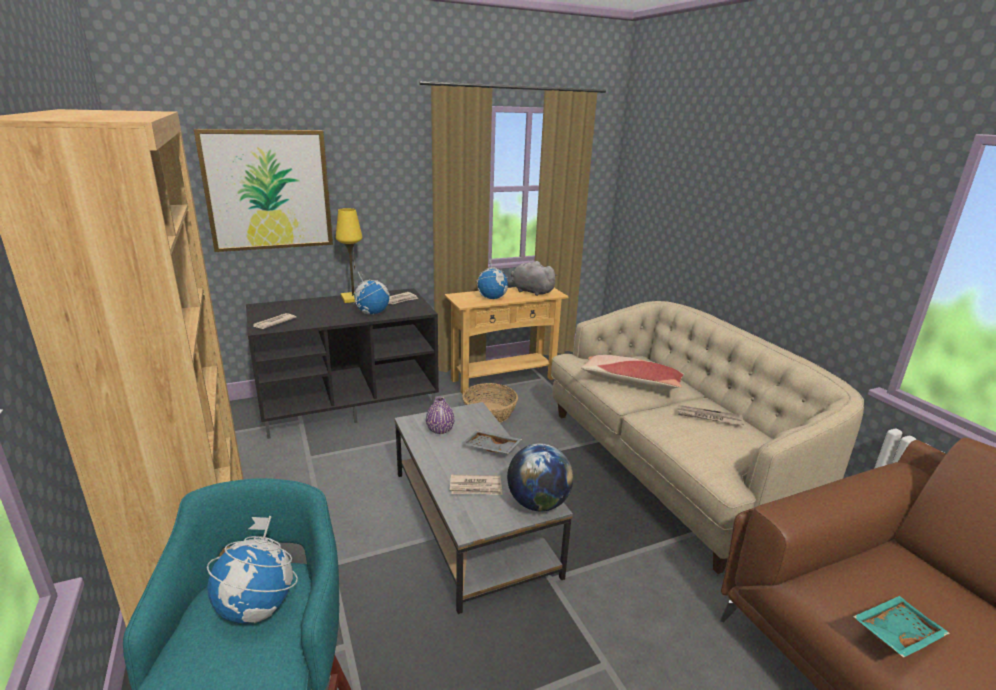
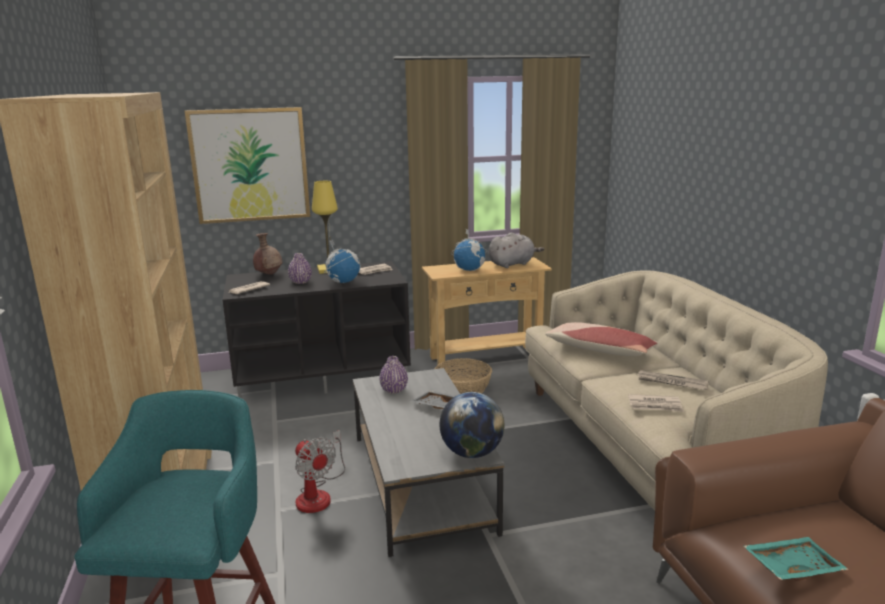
camera: 10 degrees right, 5 degrees down
globe [207,516,298,623] -> none
newspaper [449,474,502,495] -> newspaper moved to [628,394,684,412]
grey plush toy [511,261,558,296] -> grey plush toy turned 105 degrees clockwise [489,232,544,268]
none -> brown vase [253,233,283,275]
none -> purple vase [288,253,312,284]
none -> fan [295,430,345,513]

